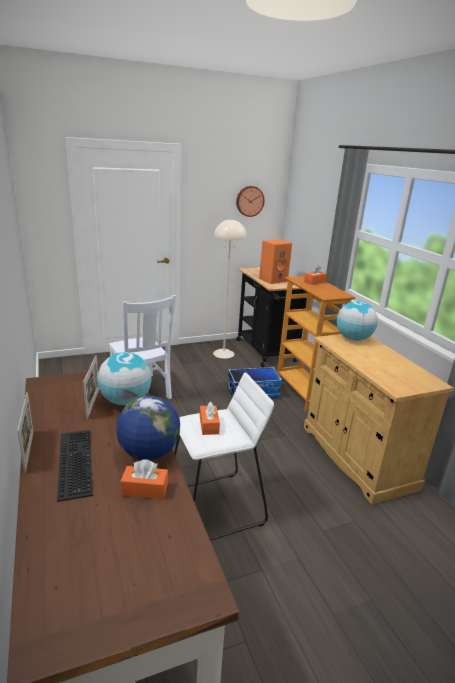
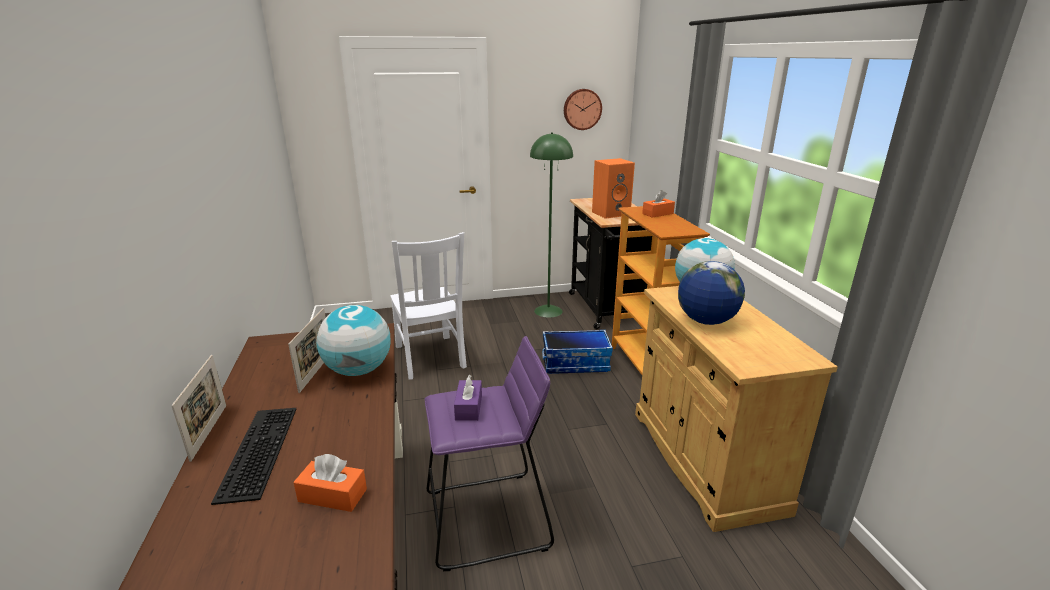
camera: 10 degrees right, 0 degrees up
globe [116,396,180,461] -> globe moved to [678,261,745,325]
white stool [174,372,274,541] -> purple stool [425,336,554,571]
orange tissue box [200,402,220,435] -> purple tissue box [454,375,482,421]
beige floor lamp [213,219,247,359] -> green floor lamp [530,132,573,318]

